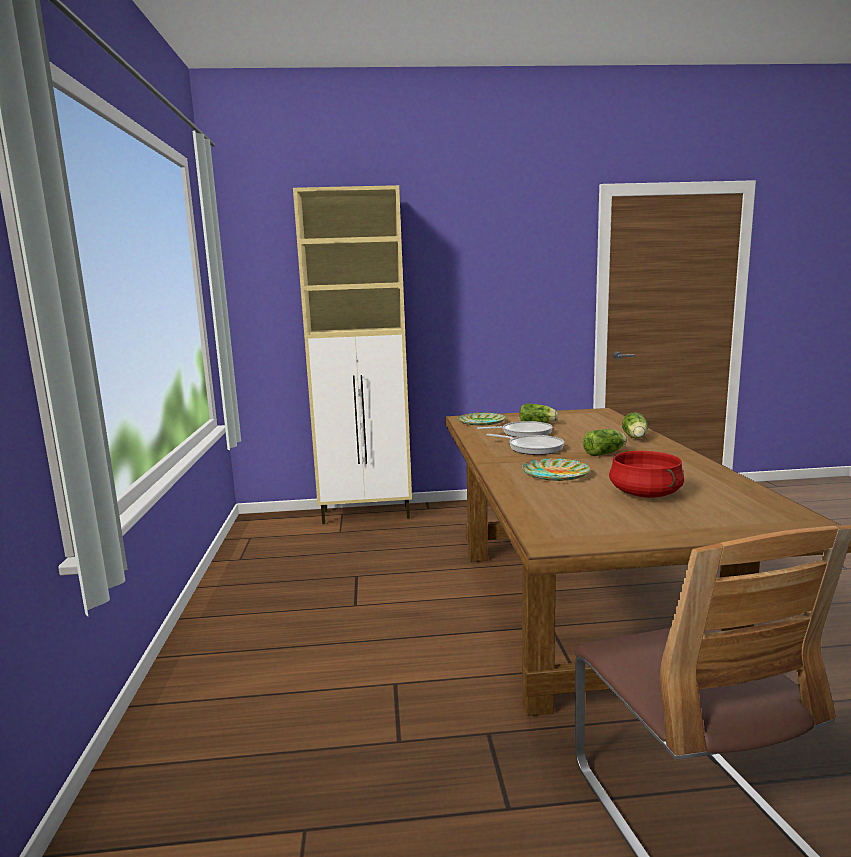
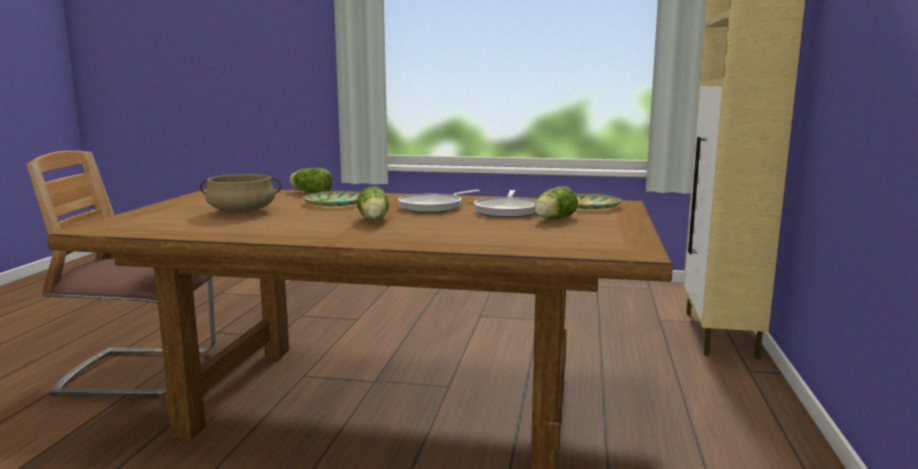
camera: 105 degrees right, 0 degrees up
red cooking pot [609,451,684,498] -> beige cooking pot [200,174,281,213]
lettuce [622,413,648,439] -> lettuce moved to [289,168,333,193]

